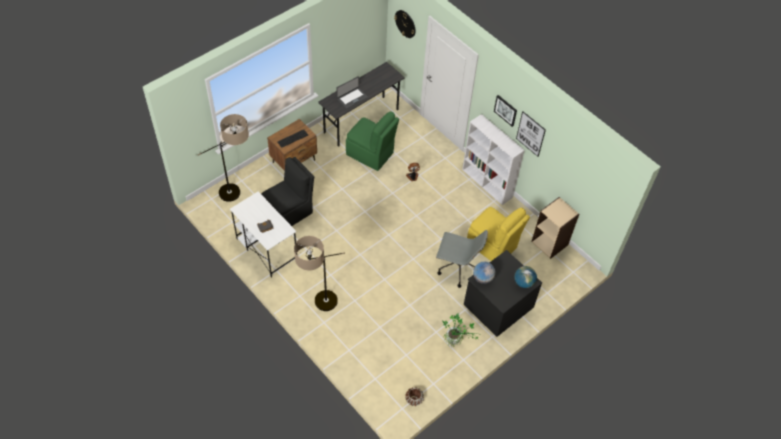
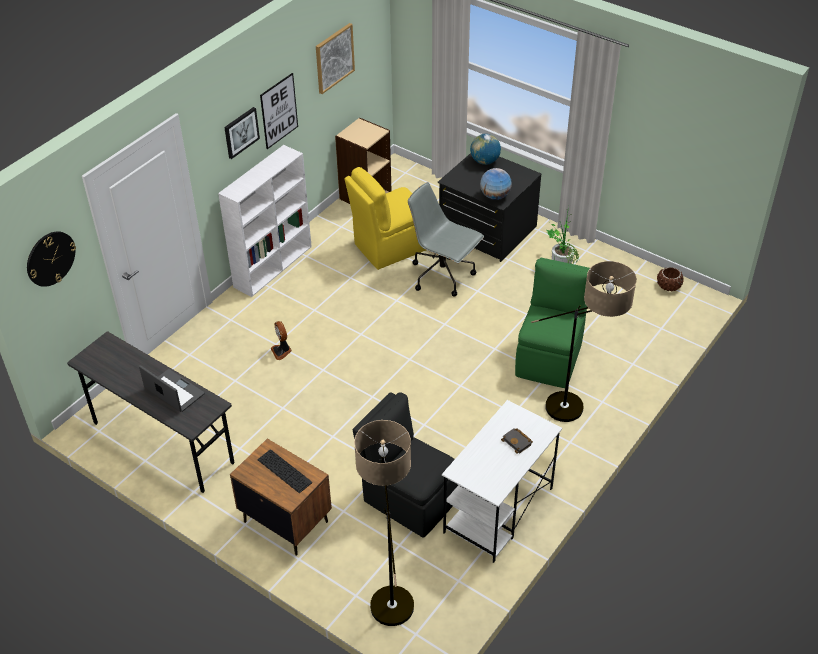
camera: 100 degrees left, 10 degrees down
green chair [346,111,399,171] -> green chair moved to [515,258,590,388]
grey office chair [436,230,488,288] -> grey office chair turned 60 degrees counterclockwise [408,182,484,297]
yellow chair [467,207,530,261] -> yellow chair turned 150 degrees counterclockwise [345,167,426,270]
none -> picture [316,23,355,94]

